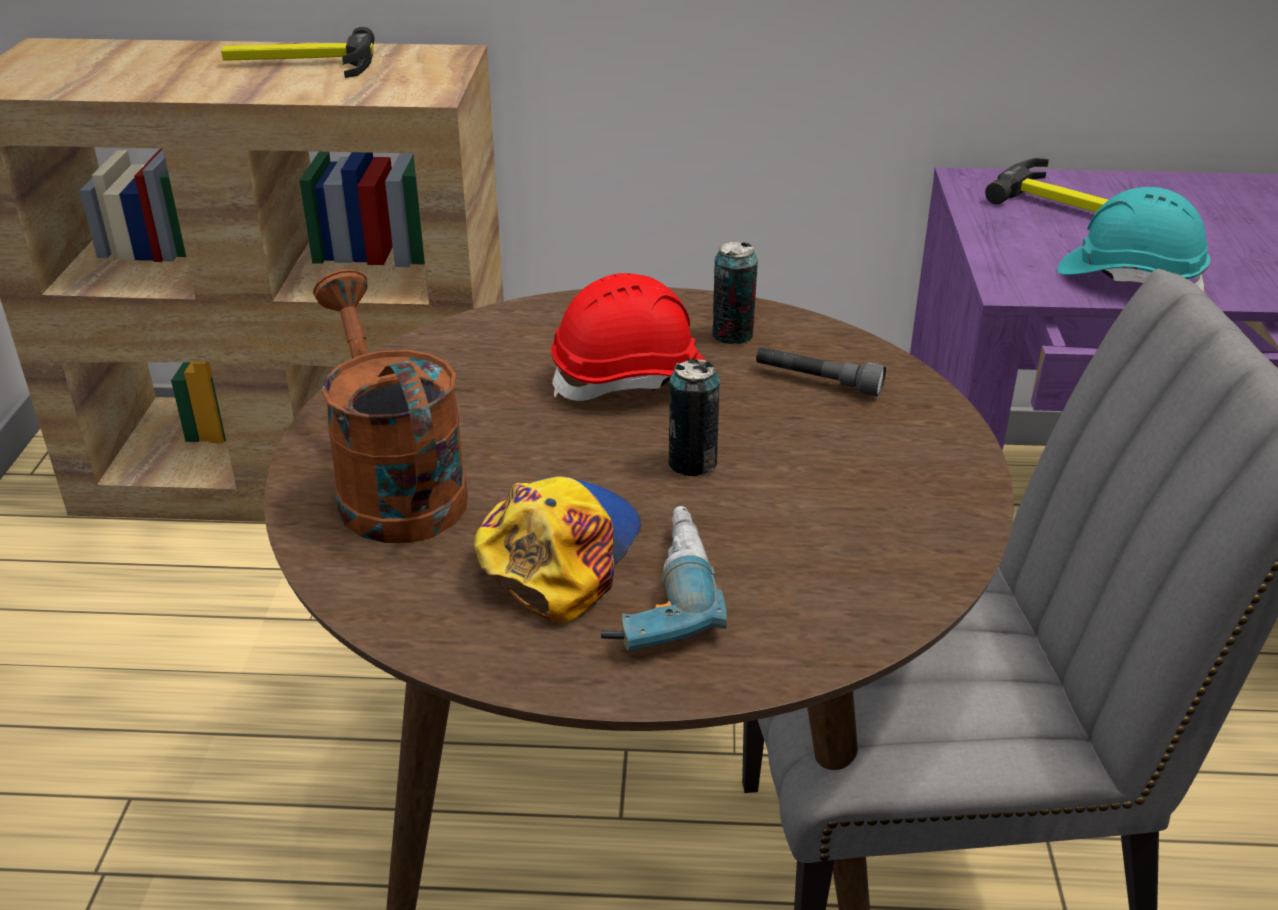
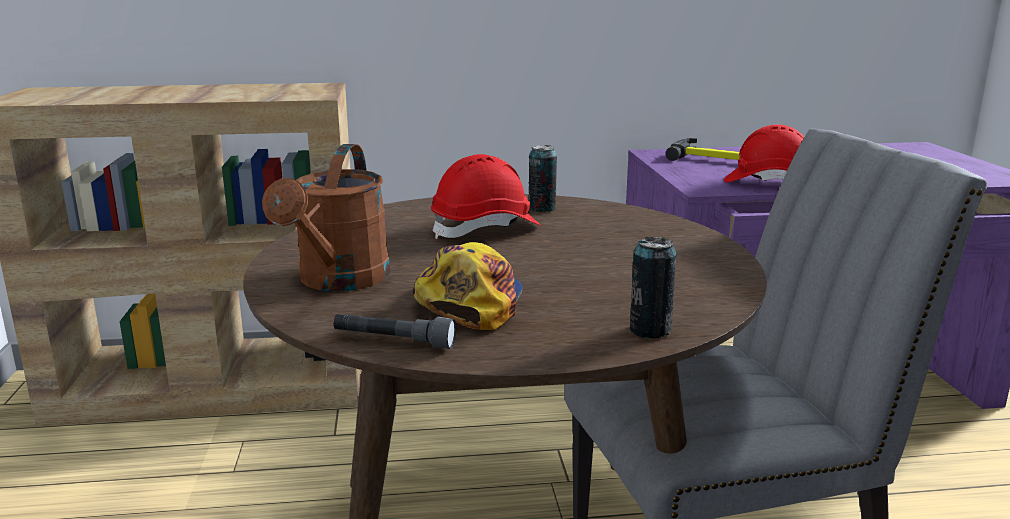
camera: 10 degrees left, 15 degrees down
hammer [221,26,374,78] -> none
brown watering can [313,269,468,543] -> brown watering can turned 135 degrees counterclockwise [262,144,390,292]
power drill [601,506,727,651] -> none
can [668,359,720,476] -> can moved to [630,237,677,339]
grey flashlight [756,347,886,397] -> grey flashlight moved to [333,314,457,349]
turquoise hard hat [1057,187,1210,292] -> red hard hat [724,124,804,183]

